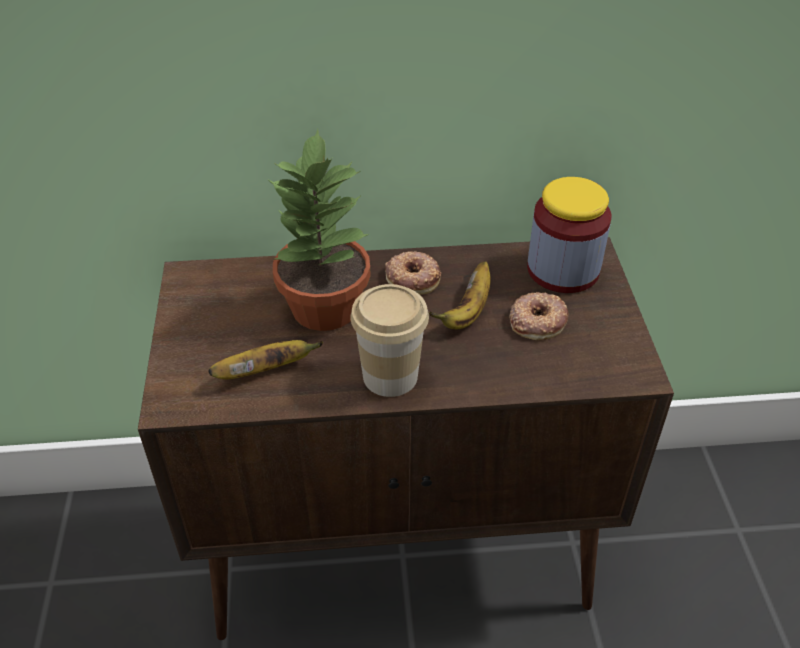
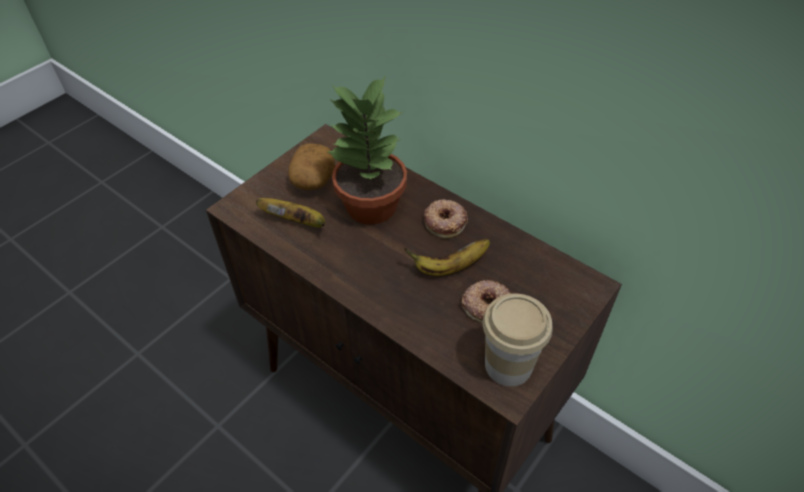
camera: 45 degrees right, 5 degrees up
cup [351,284,429,397] -> cup moved to [483,294,553,386]
jar [527,177,611,293] -> none
none -> potato [288,143,335,190]

